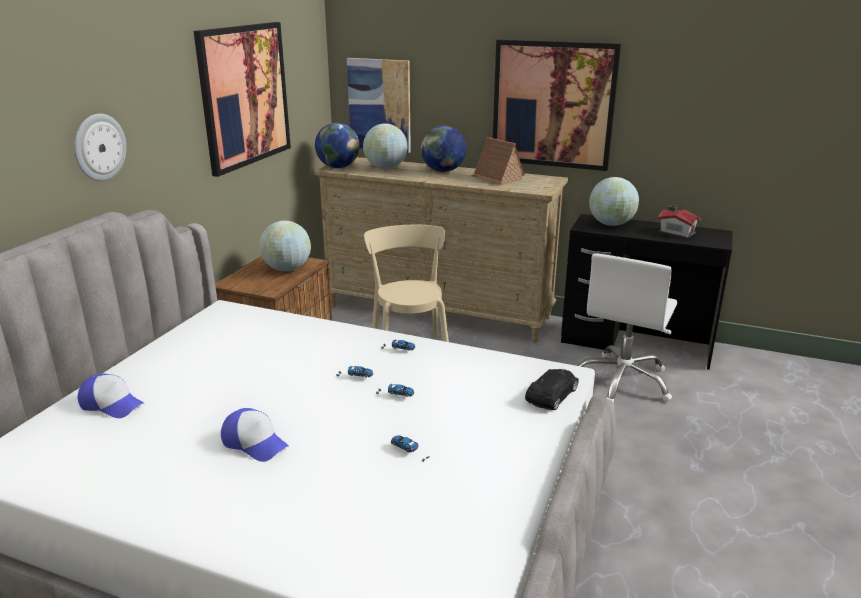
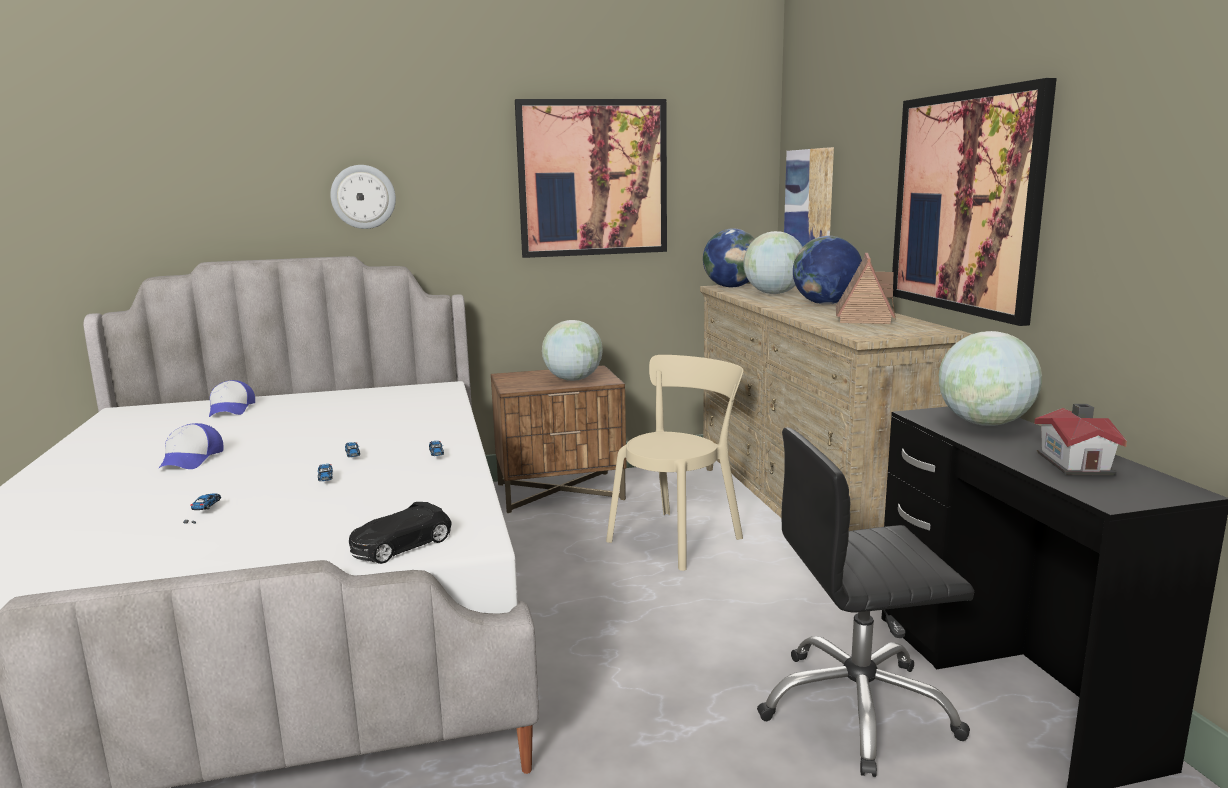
camera: 55 degrees right, 10 degrees down
black toy car [525,369,579,410] -> black toy car turned 135 degrees clockwise [349,502,452,564]
white office chair [577,253,677,402] -> black office chair [757,428,974,777]

